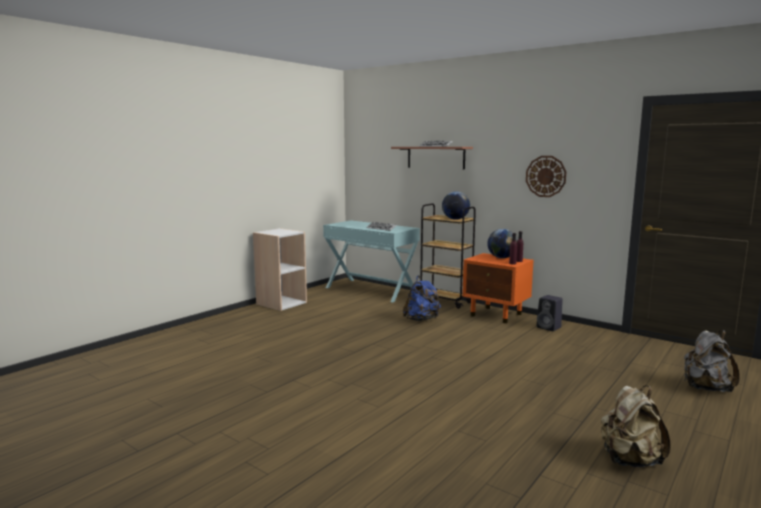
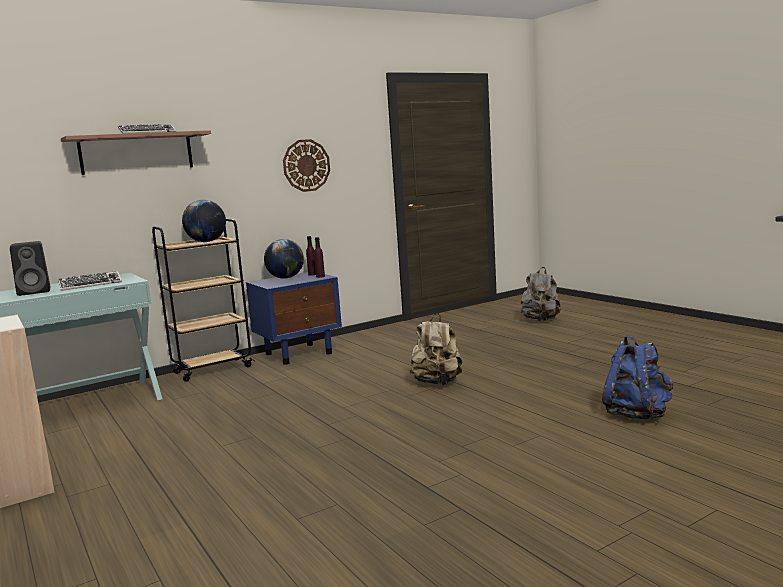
camera: 70 degrees left, 0 degrees up
blue backpack [403,275,441,321] -> blue backpack moved to [602,335,673,420]
orange nightstand [462,253,534,323] -> blue nightstand [246,272,342,365]
black speaker [537,295,563,331] -> black speaker moved to [10,241,50,296]
beige backpack [601,385,671,467] -> beige backpack moved to [409,313,462,385]

